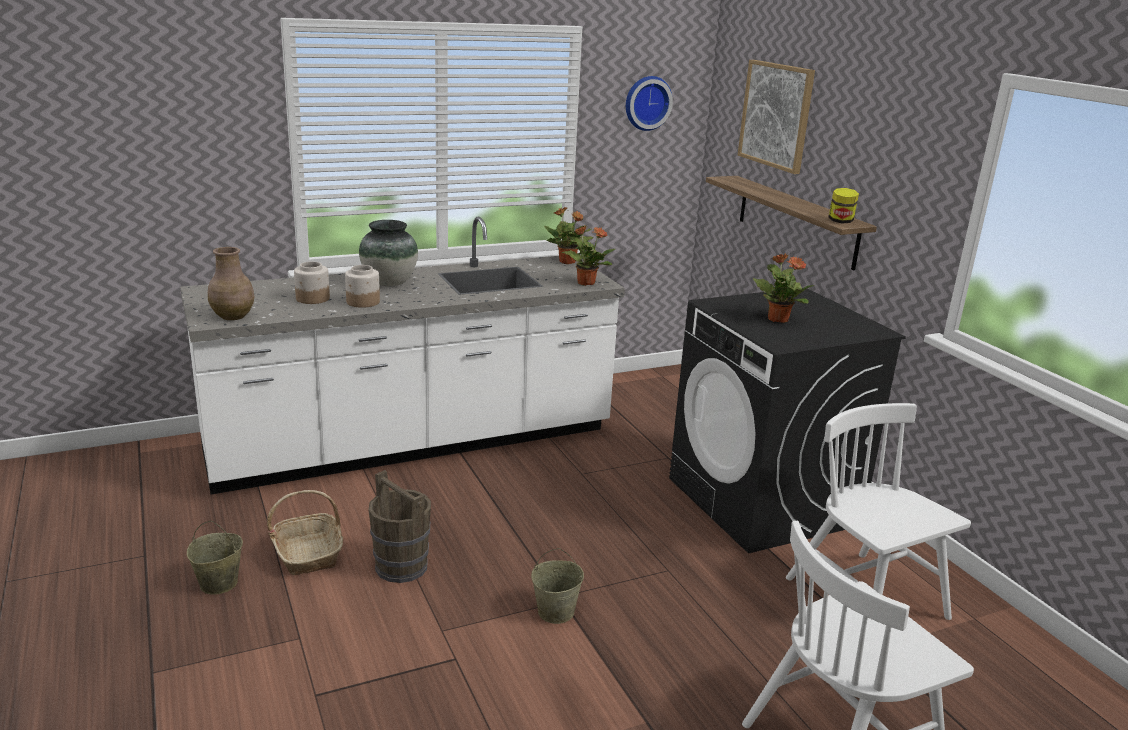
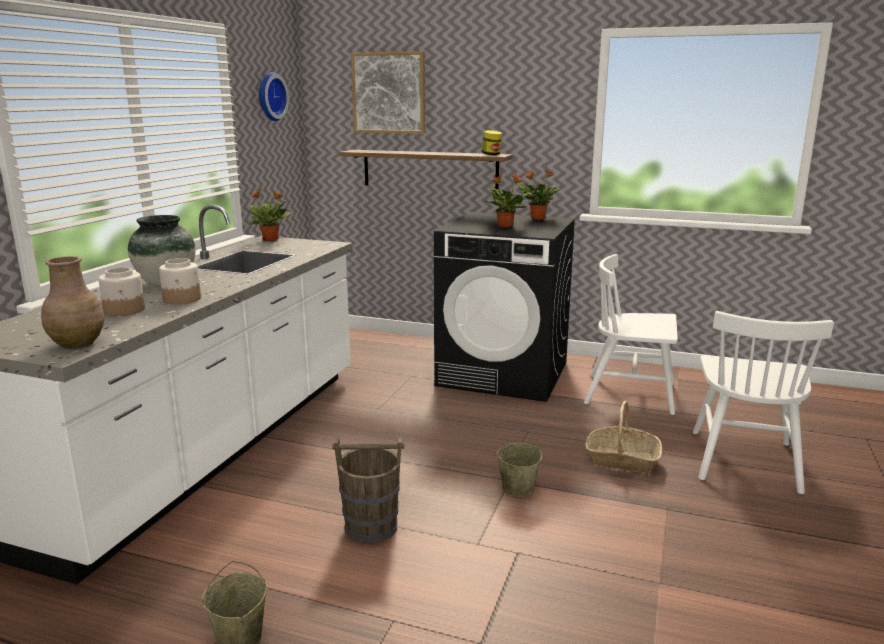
camera: 45 degrees left, 5 degrees down
basket [267,490,343,575] -> basket moved to [585,401,662,473]
potted plant [562,225,615,286] -> potted plant moved to [518,169,561,220]

